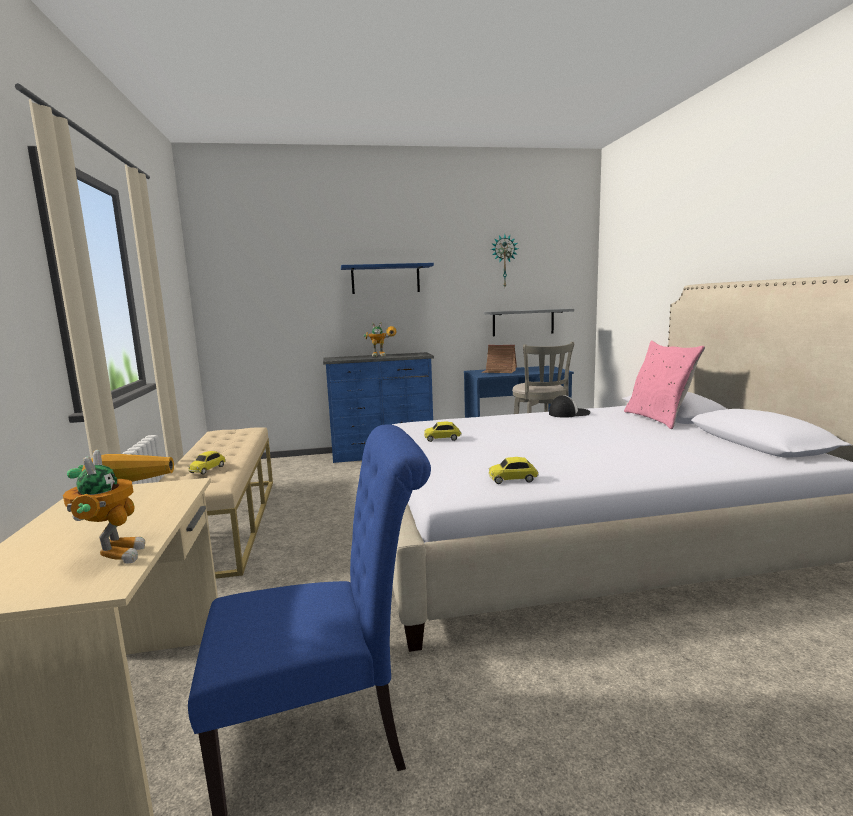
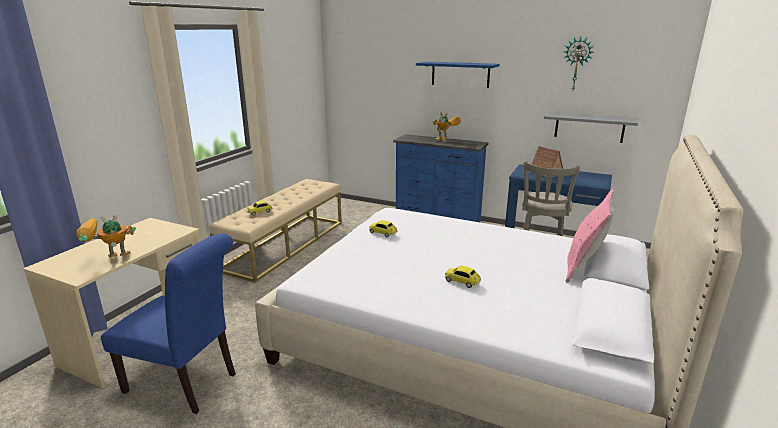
camera: 35 degrees right, 10 degrees up
toy robot [63,450,174,564] -> toy robot turned 135 degrees counterclockwise [76,214,136,258]
toy car [489,457,539,484] -> toy car moved to [445,266,481,288]
cap [549,395,591,418] -> none

